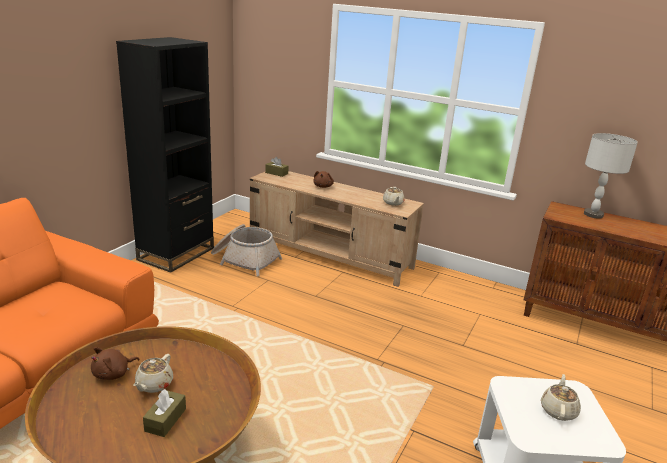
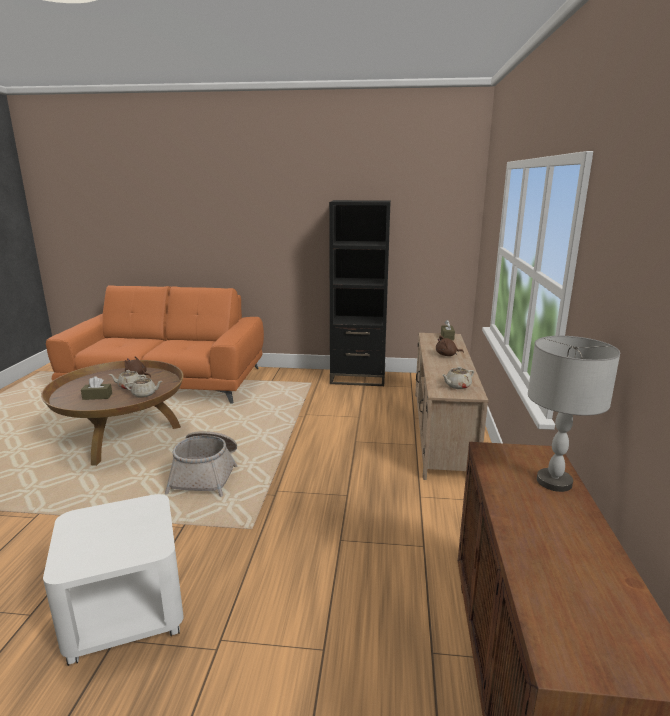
camera: 70 degrees right, 5 degrees down
basket [211,224,282,276] -> basket moved to [165,431,237,497]
beige teapot [541,374,581,421] -> beige teapot moved to [125,377,162,398]

